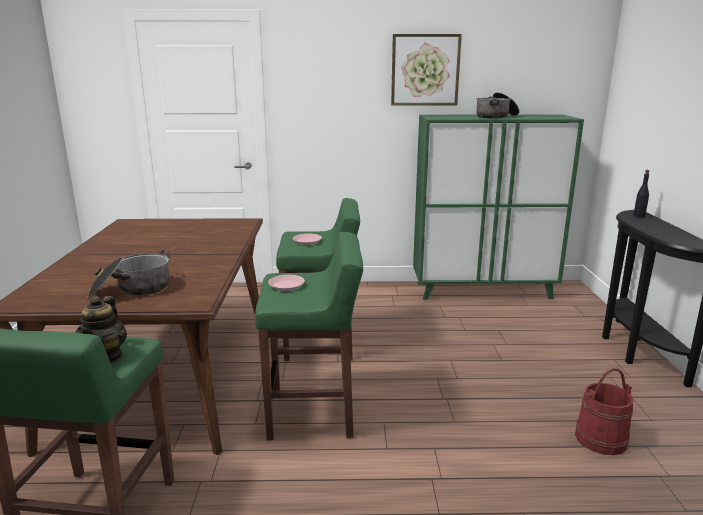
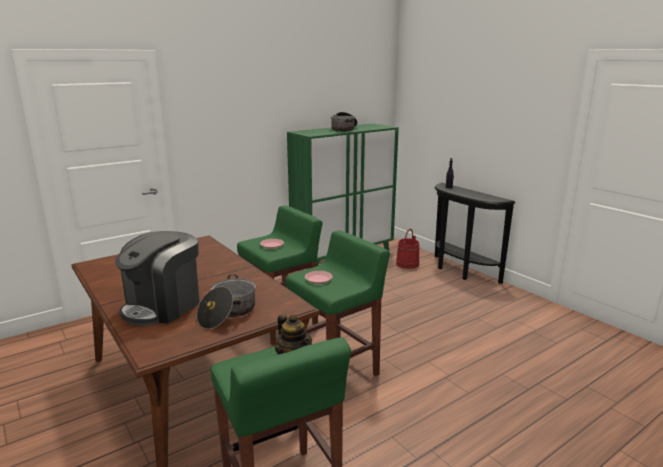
camera: 35 degrees left, 0 degrees up
picture [391,34,462,106] -> none
red bucket [575,368,634,455] -> red bucket moved to [396,229,420,269]
none -> coffee machine [115,231,200,326]

